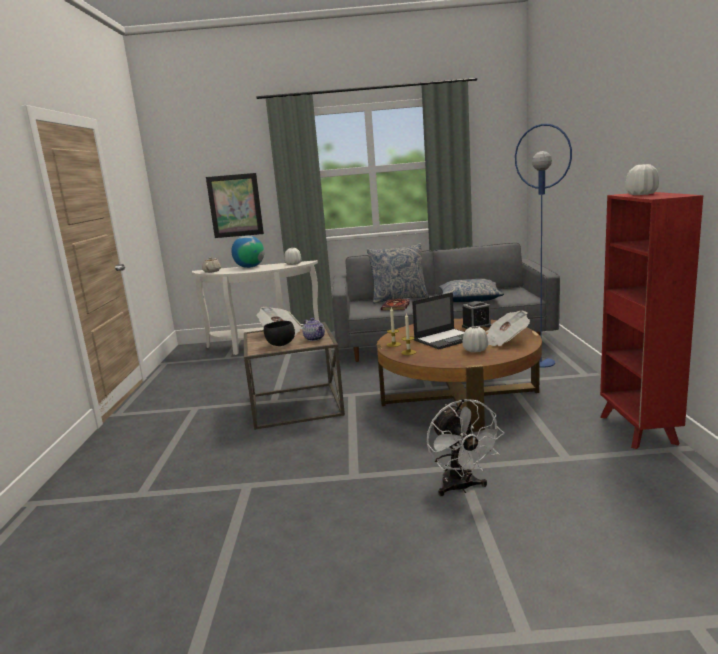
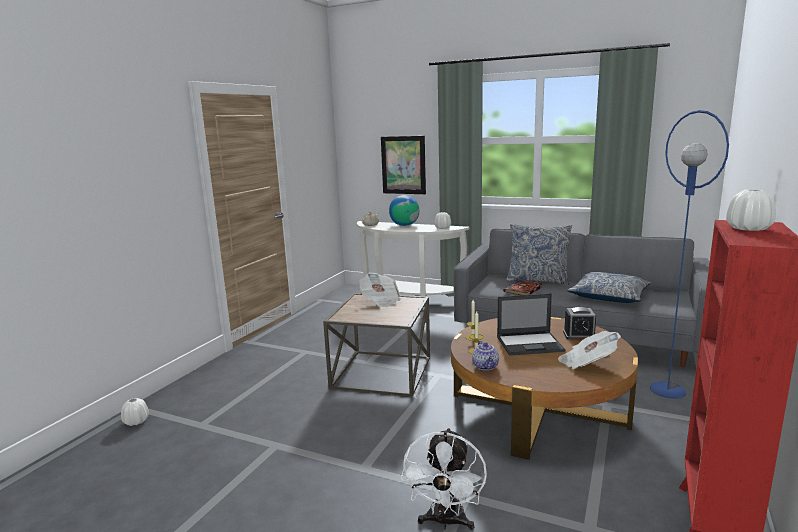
camera: 25 degrees right, 0 degrees up
black bowl [264,321,295,346] -> none
teapot [302,318,325,341] -> teapot moved to [472,340,499,370]
white vase [462,326,488,352] -> white vase moved to [121,398,149,426]

